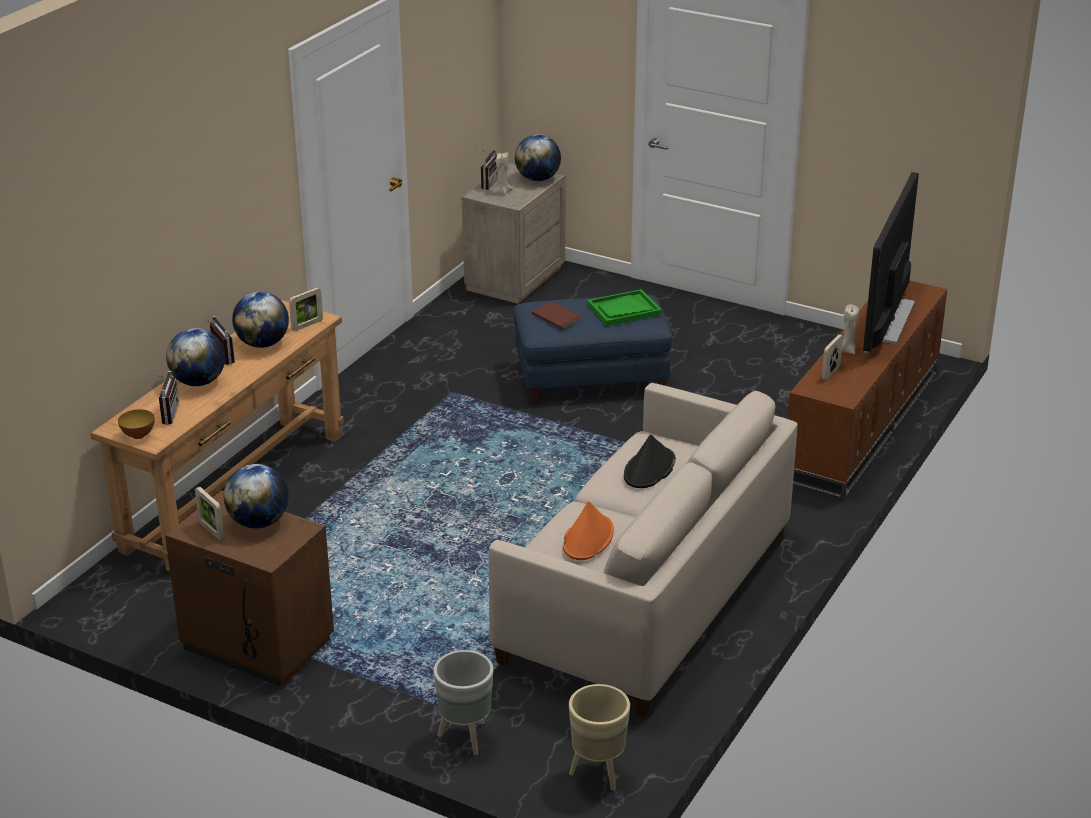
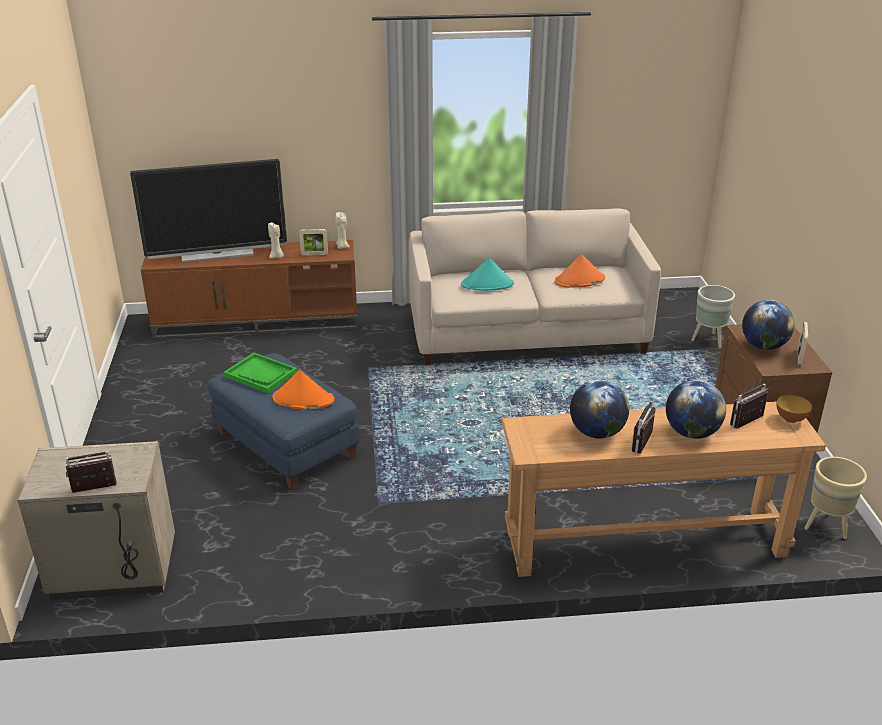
camera: 125 degrees left, 0 degrees up
picture frame [289,287,323,331] -> none
beige candle [493,152,513,195] -> beige candle moved to [335,212,350,249]
globe [515,134,561,181] -> none
brown book [532,302,582,330] -> orange hat [272,370,334,410]
beige planter [569,684,630,791] -> beige planter moved to [805,457,867,539]
black hat [624,434,676,488] -> turquoise hat [461,257,514,291]

